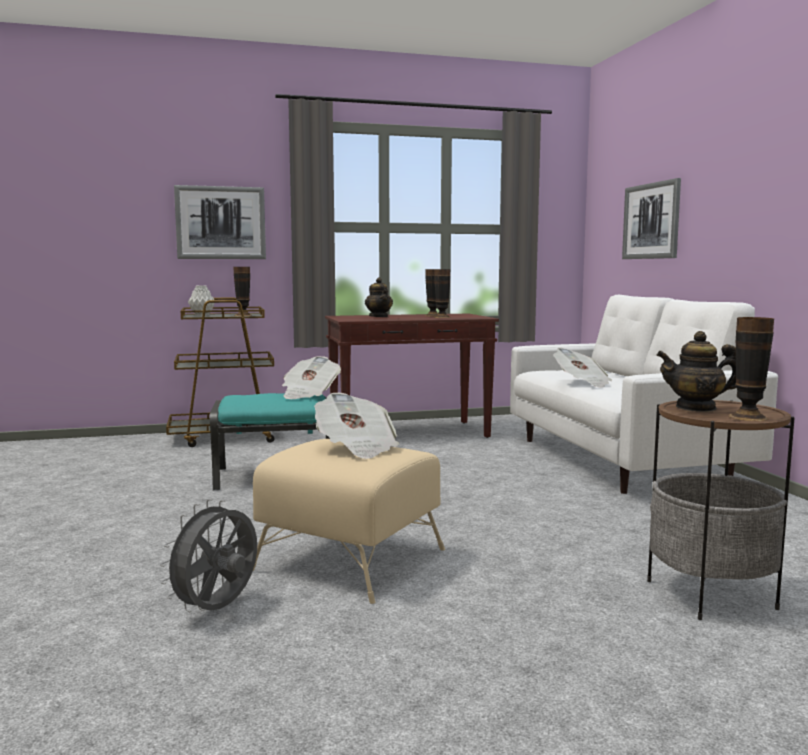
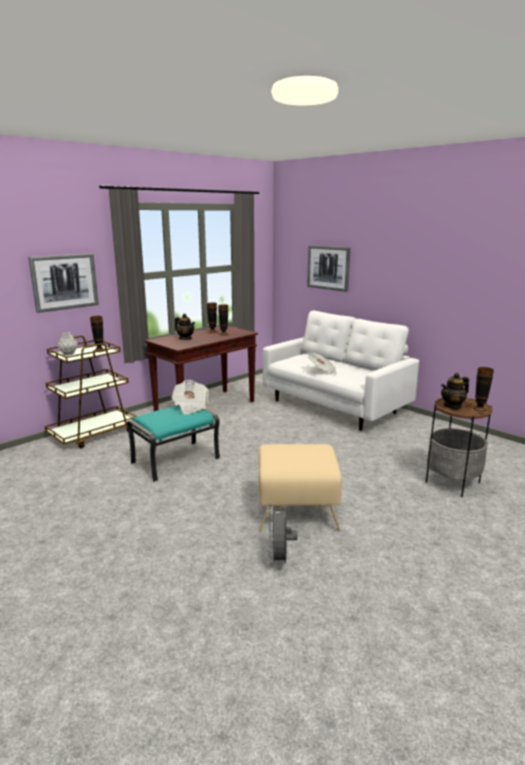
camera: 30 degrees left, 10 degrees up
newspaper [314,393,399,459] -> none

